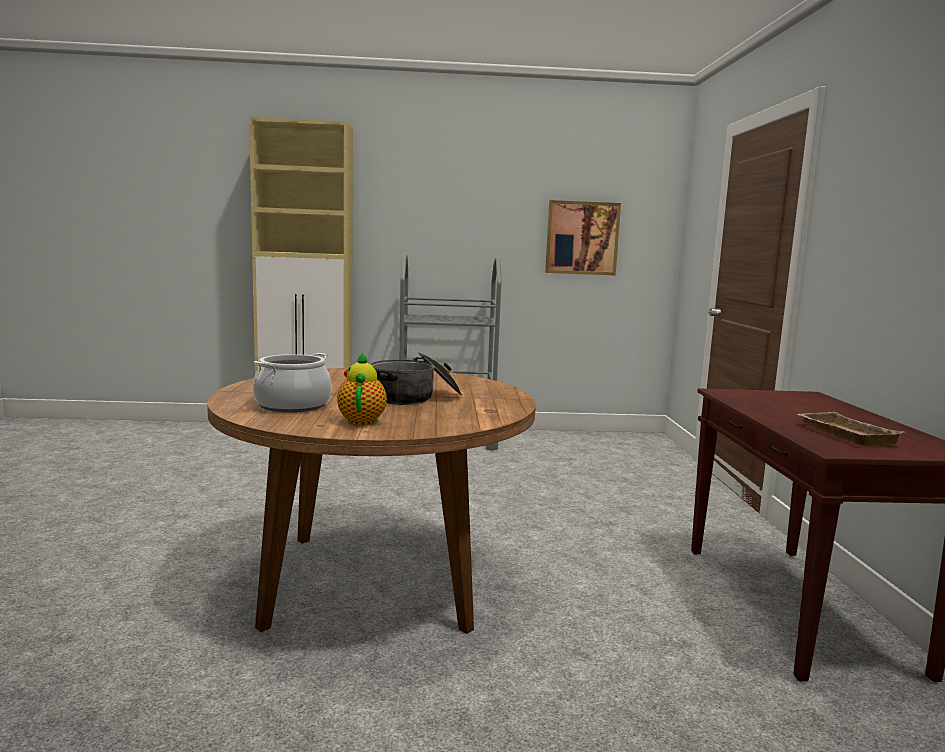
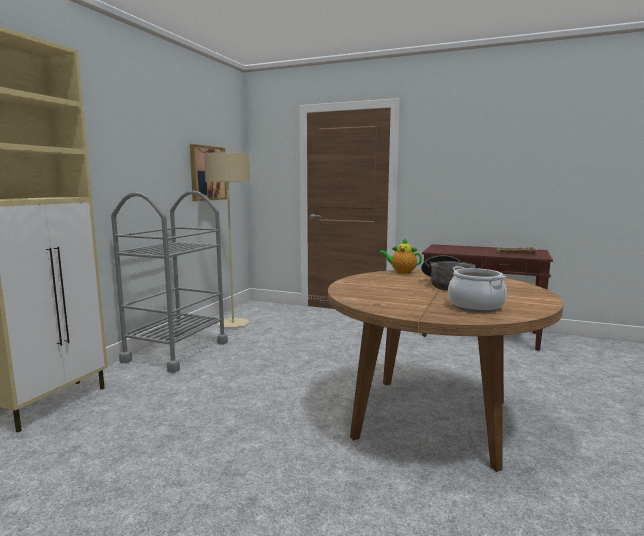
camera: 65 degrees left, 0 degrees up
teapot [337,352,387,425] -> teapot moved to [379,238,422,274]
none -> beige floor lamp [204,152,250,328]

